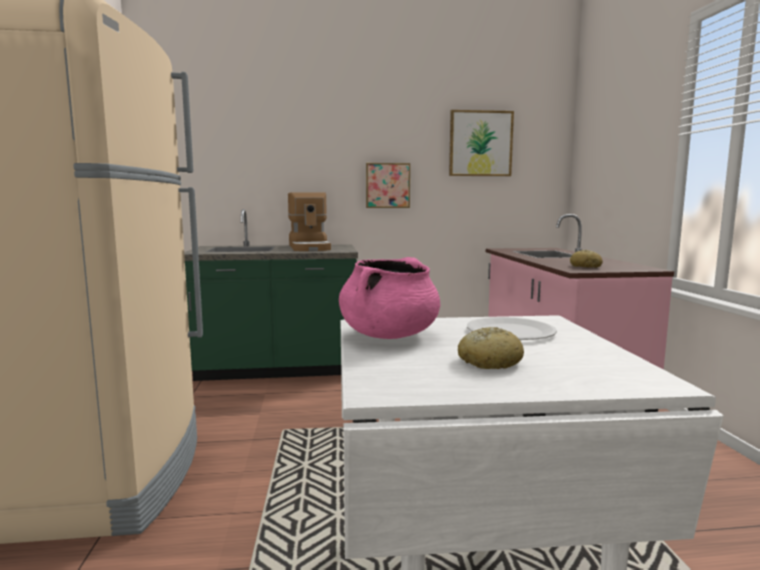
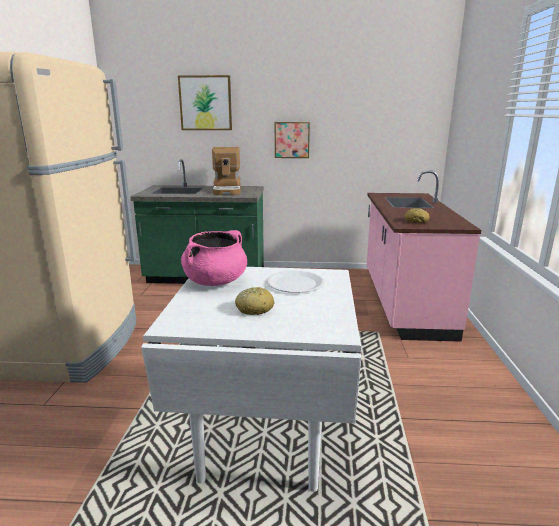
camera: 10 degrees right, 10 degrees up
picture [449,110,514,176] -> picture moved to [178,75,232,130]

